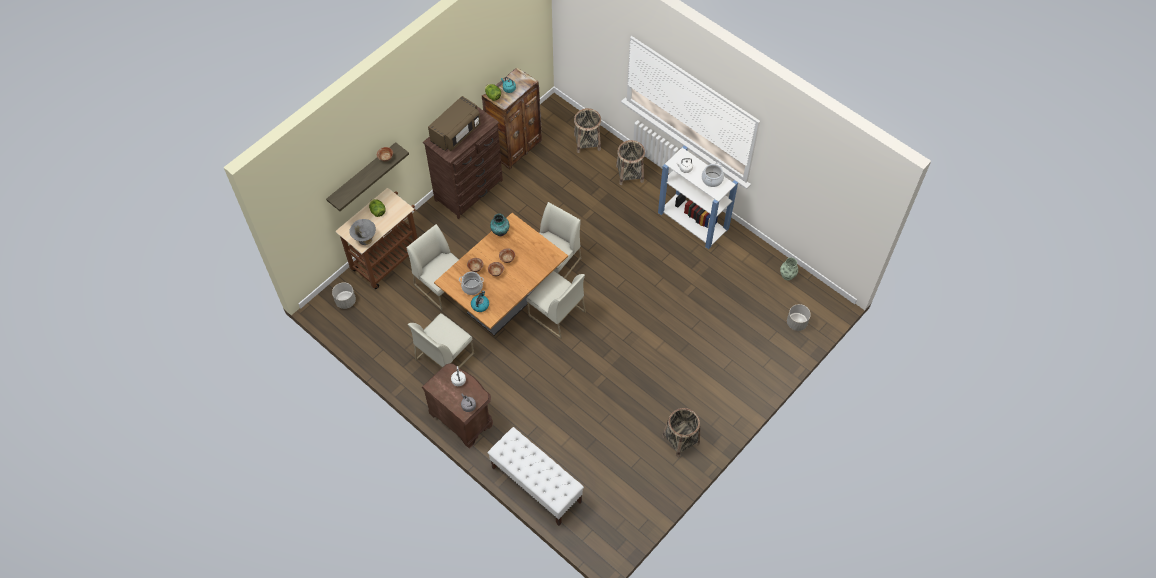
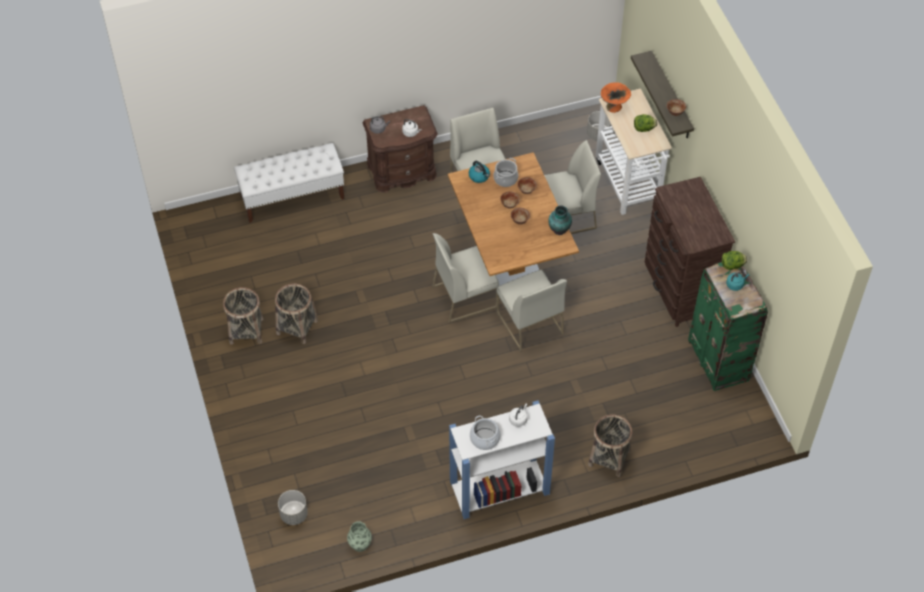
camera: 120 degrees right, 5 degrees down
brown cart [336,188,417,289] -> white cart [596,89,672,215]
grey bowl [349,219,376,245] -> orange bowl [601,82,631,113]
brown microwave [428,96,481,151] -> none
brown cabinet [482,68,542,170] -> green cabinet [688,262,768,391]
basket [574,108,601,153] -> basket moved to [275,284,318,344]

